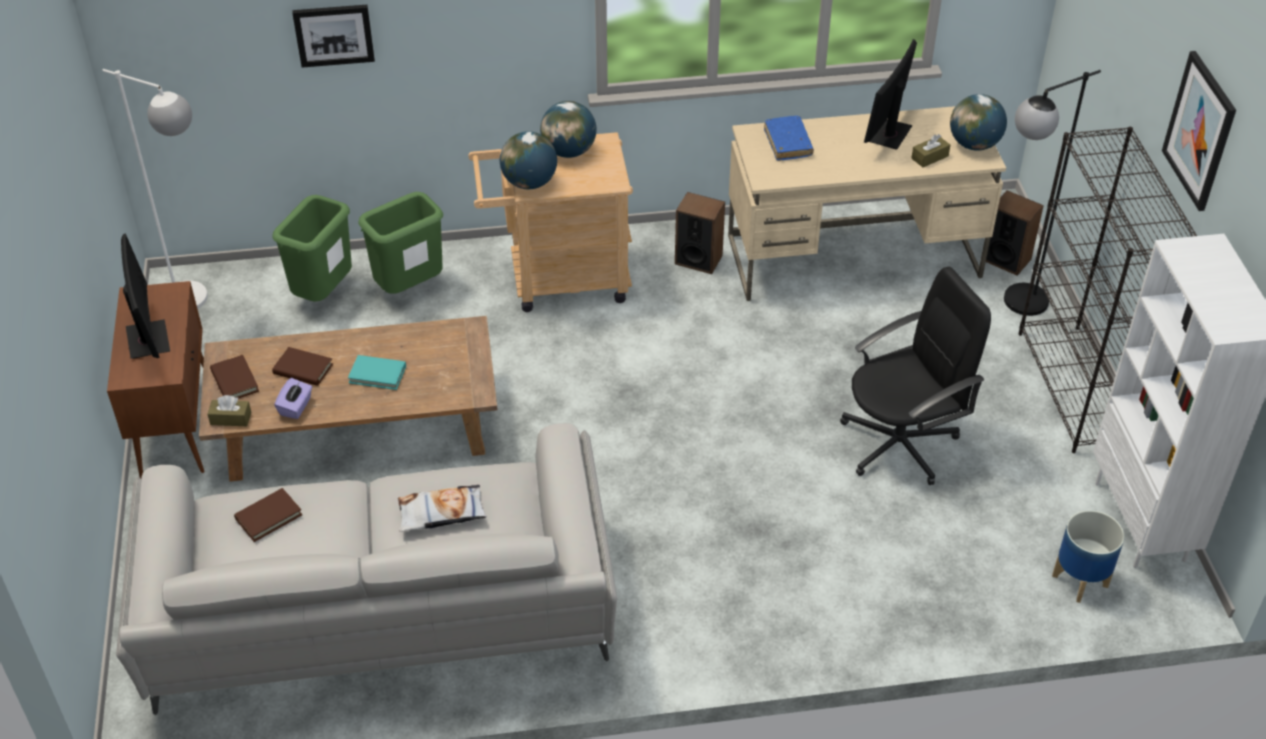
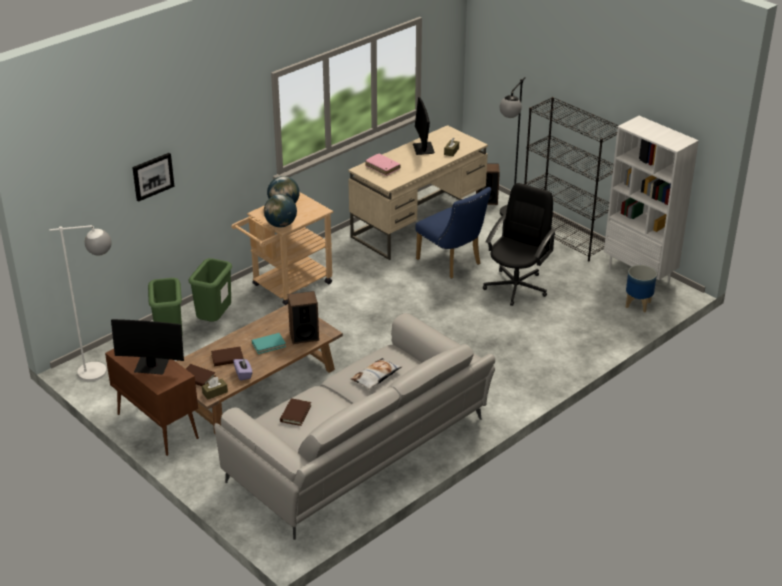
camera: 35 degrees left, 10 degrees down
monitor [121,233,170,359] -> monitor turned 150 degrees clockwise [111,319,184,375]
speaker [675,192,725,274] -> speaker moved to [288,291,319,344]
blue book [764,116,814,161] -> pink book [365,154,400,176]
globe [950,94,1007,151] -> none
picture [1162,51,1236,211] -> none
none -> blue chair [415,187,491,279]

